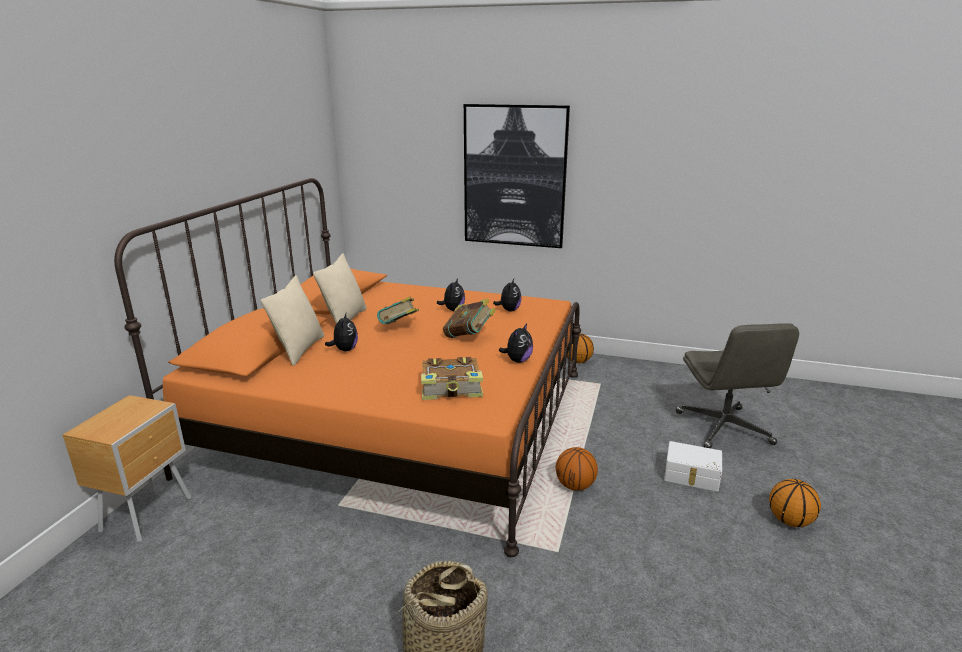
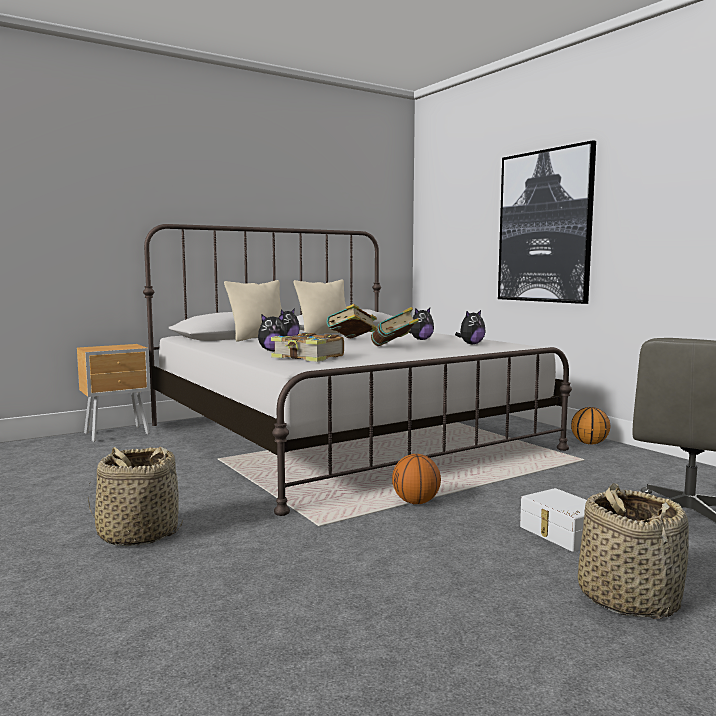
camera: 40 degrees right, 15 degrees down
orange bed [114,178,581,557] -> white bed [143,224,572,516]
plush toy [499,324,533,363] -> plush toy moved to [258,314,287,351]
basketball [769,479,821,527] -> basket [578,483,689,619]

